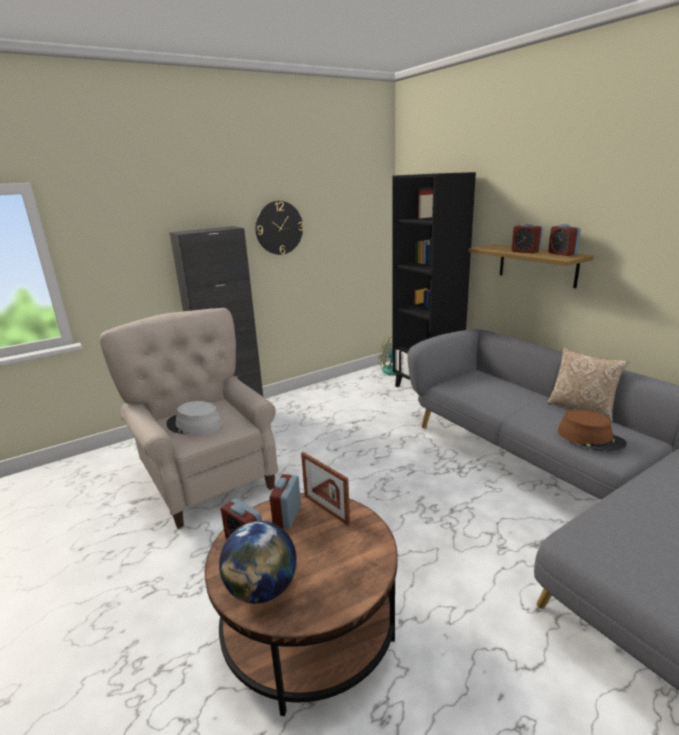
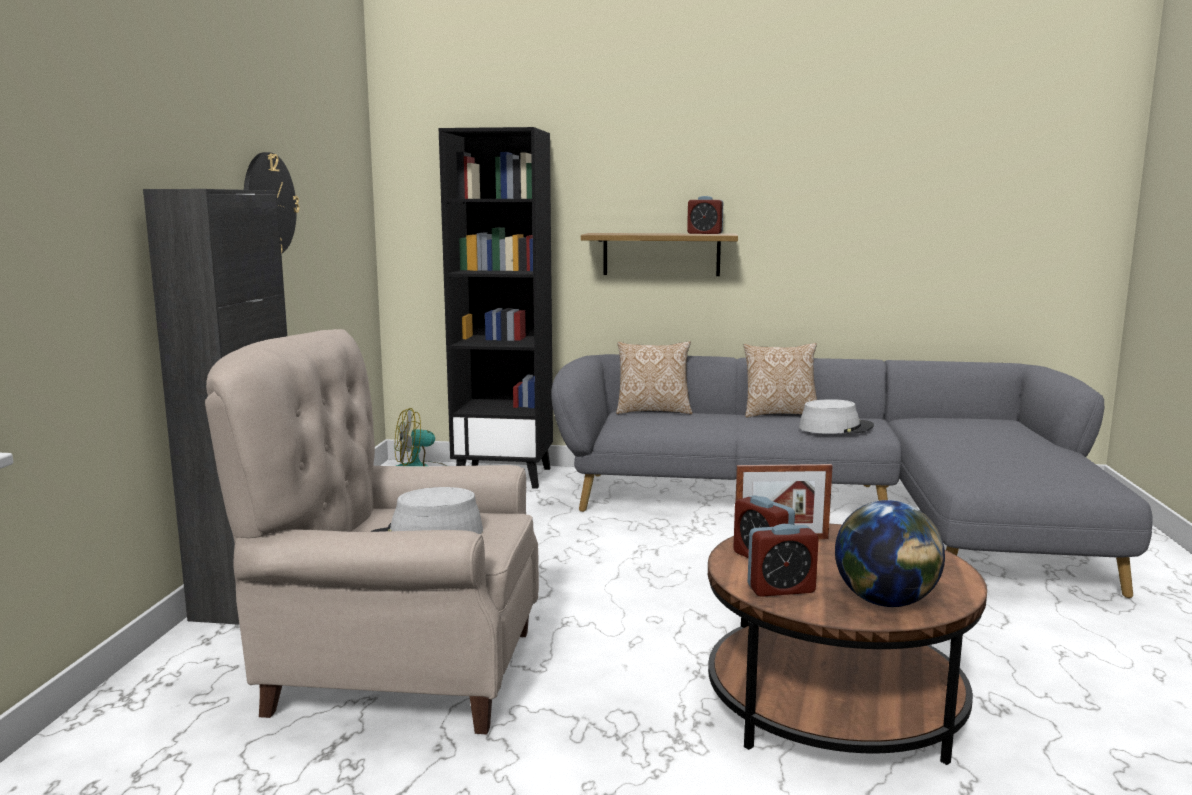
camera: 50 degrees left, 10 degrees down
alarm clock [511,223,543,254] -> none
brown hat [558,410,627,452] -> grey hat [799,399,874,434]
none -> pillow [616,341,693,414]

